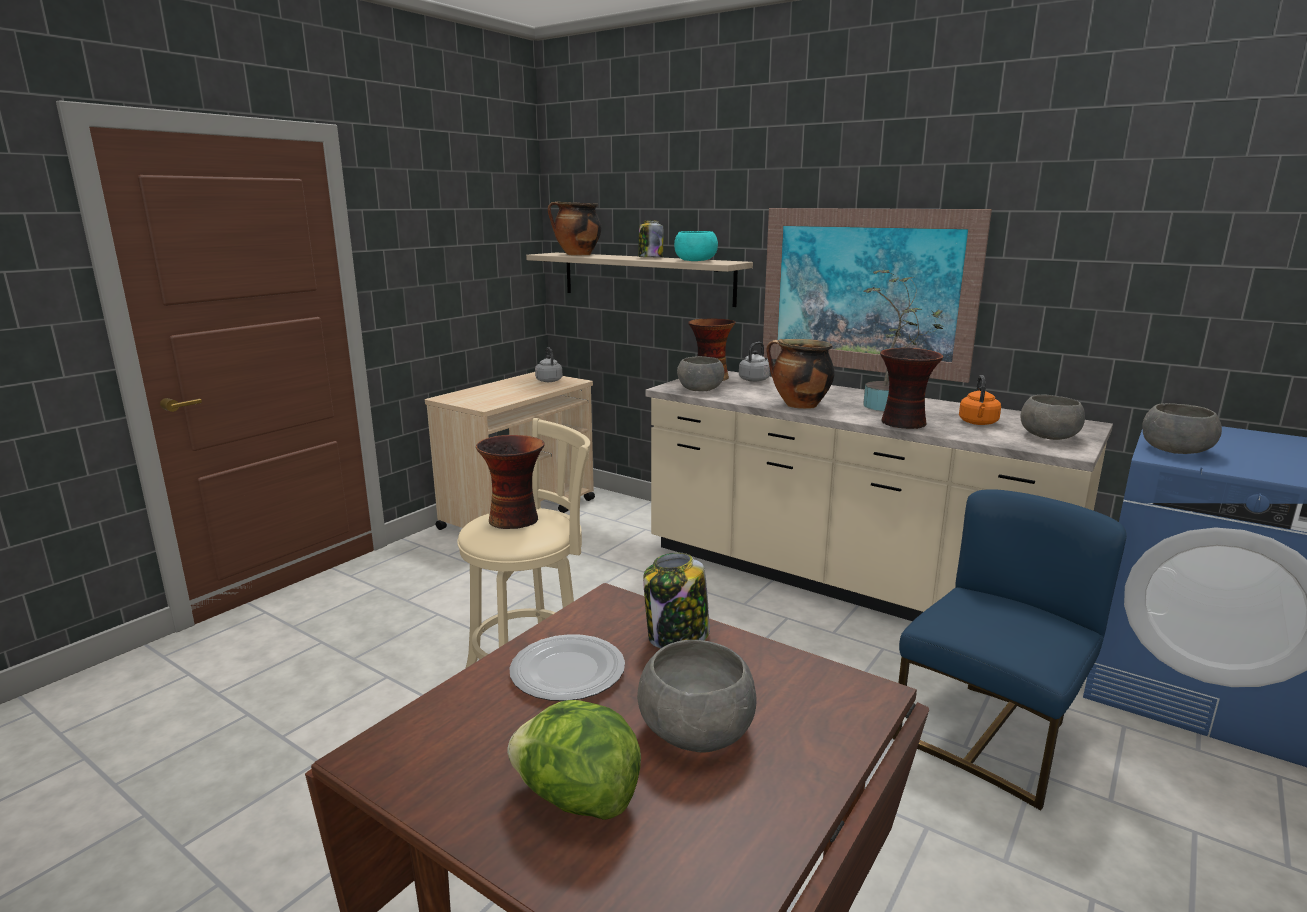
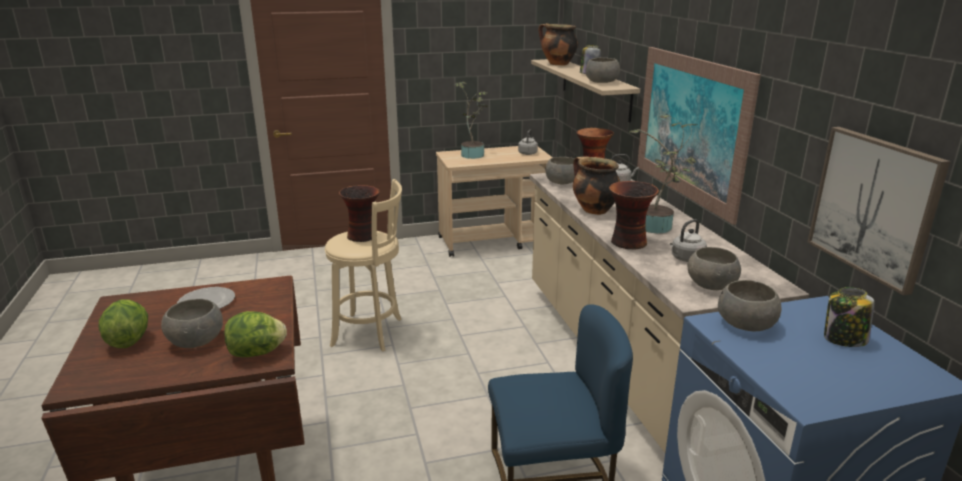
camera: 40 degrees right, 5 degrees up
jar [643,553,710,648] -> jar moved to [824,287,874,347]
turquoise bowl [674,231,718,261] -> grey bowl [585,58,620,83]
orange kettle [959,375,1001,425] -> grey kettle [670,219,707,262]
none -> lettuce [224,311,287,357]
none -> potted plant [455,81,488,159]
none -> picture [807,127,950,296]

